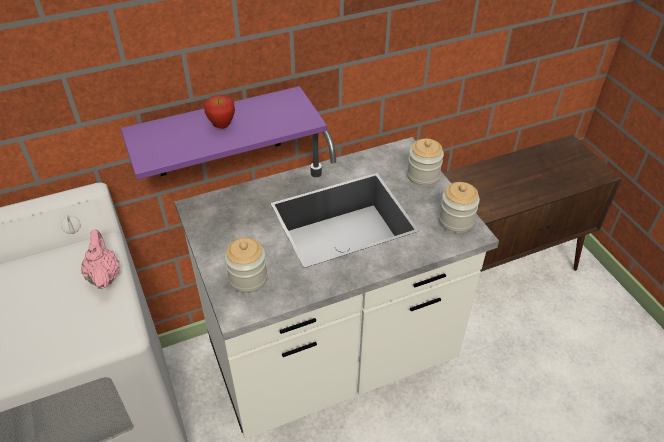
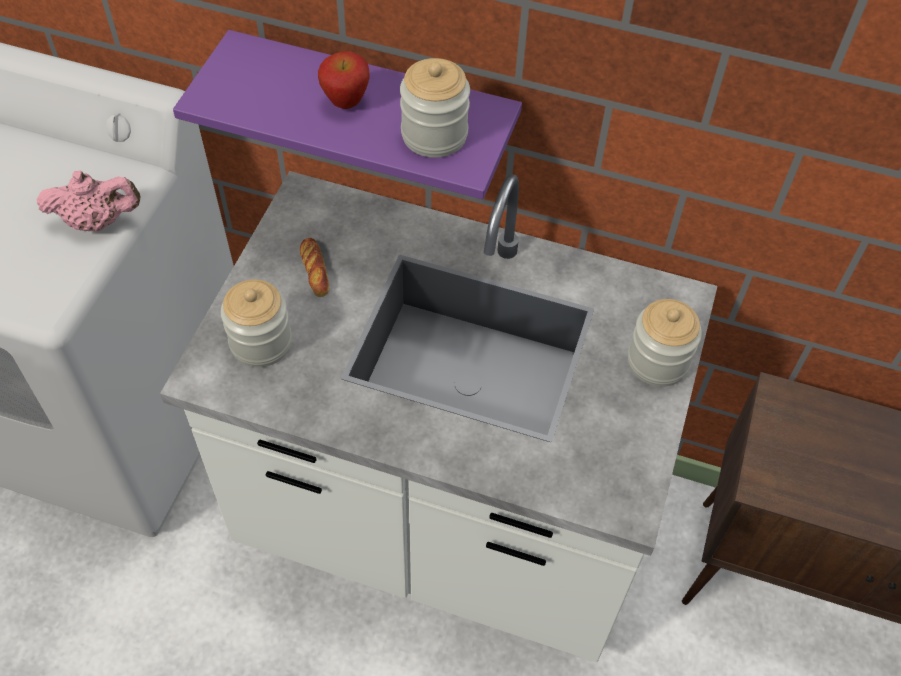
camera: 40 degrees right, 10 degrees up
pink teapot [81,229,120,289] -> pink teapot turned 60 degrees clockwise [37,170,140,232]
jar [439,182,480,233] -> jar moved to [400,58,470,158]
none -> bread [300,238,330,297]

